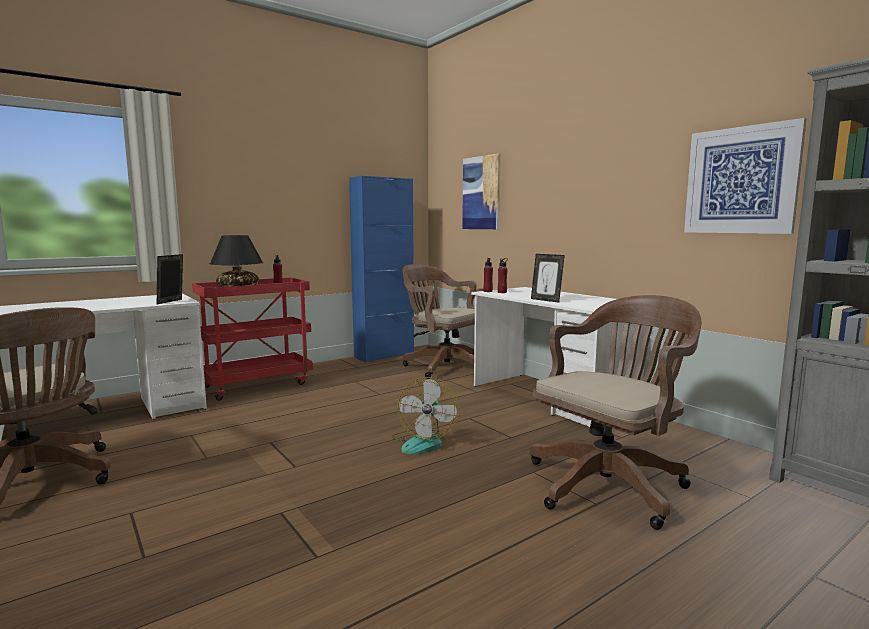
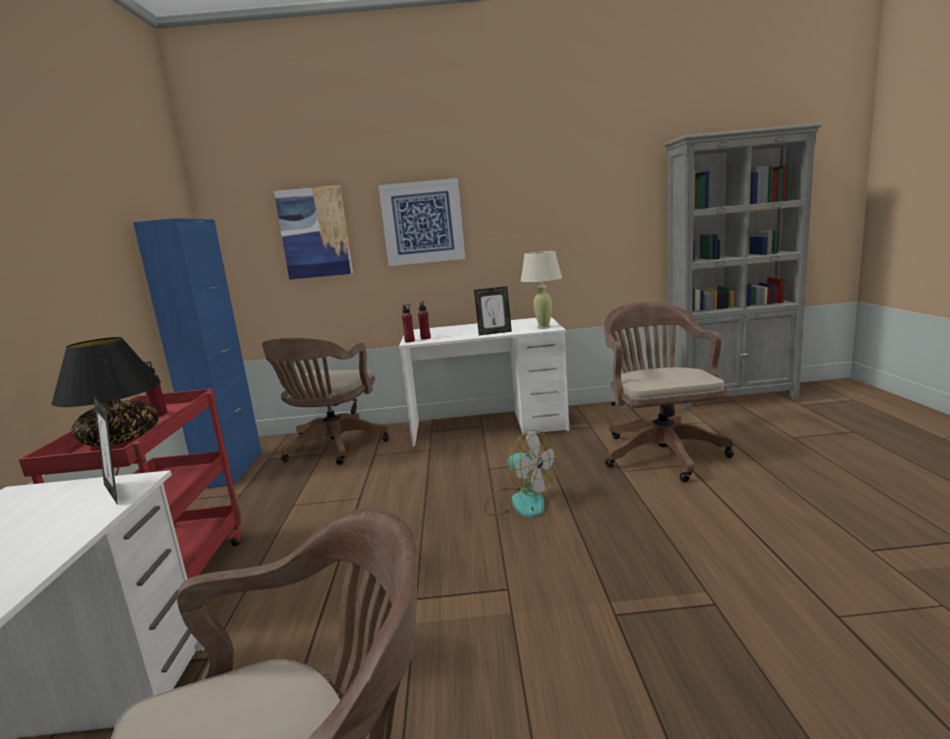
camera: 55 degrees left, 5 degrees up
brown office chair [403,264,476,379] -> brown office chair turned 60 degrees counterclockwise [262,338,389,465]
picture [684,118,807,234] -> picture moved to [378,178,465,266]
none -> beige table lamp [521,251,562,329]

